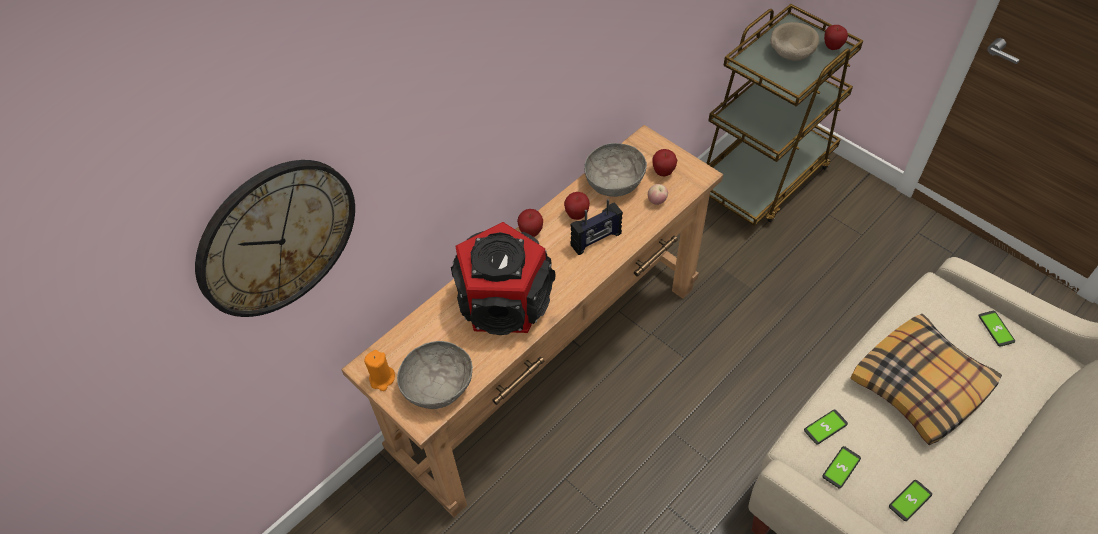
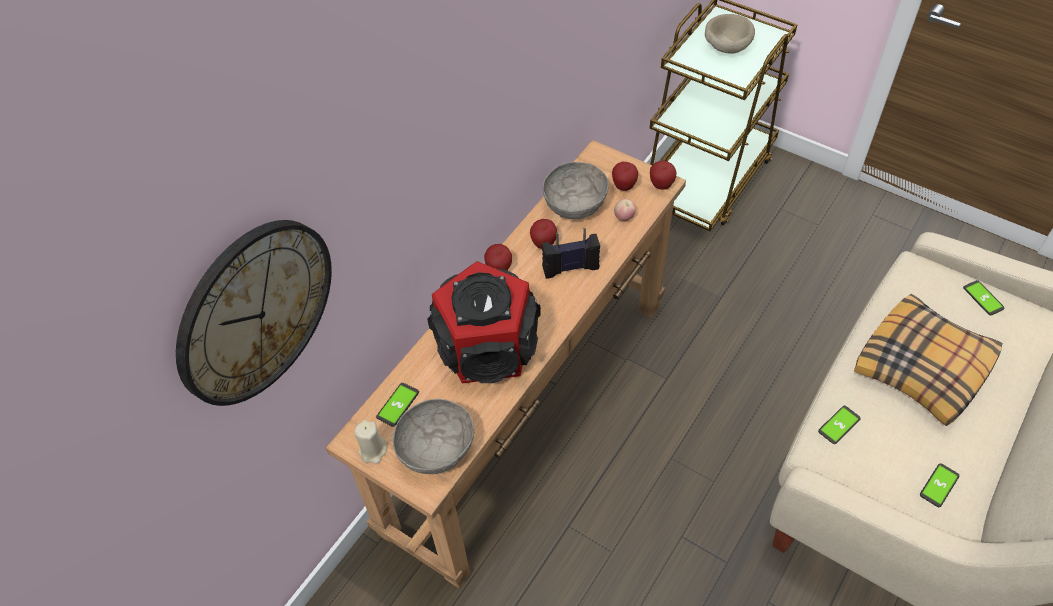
camera: 10 degrees left, 0 degrees up
orange candle [364,350,395,391] -> beige candle [355,420,387,464]
radio [570,199,623,255] -> radio turned 150 degrees counterclockwise [542,228,600,279]
phone [822,446,861,489] -> phone moved to [376,383,419,427]
apple [824,25,848,50] -> apple moved to [650,161,677,190]

